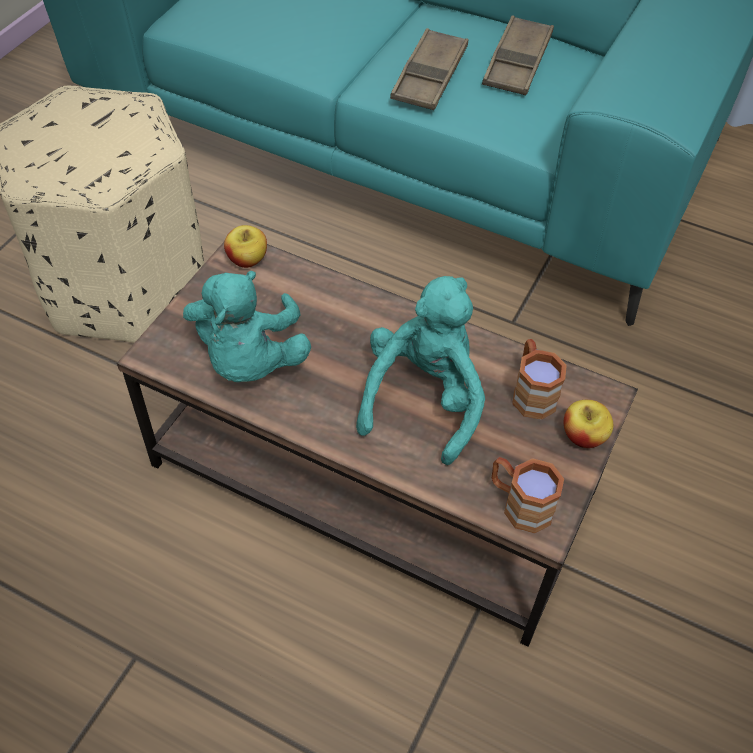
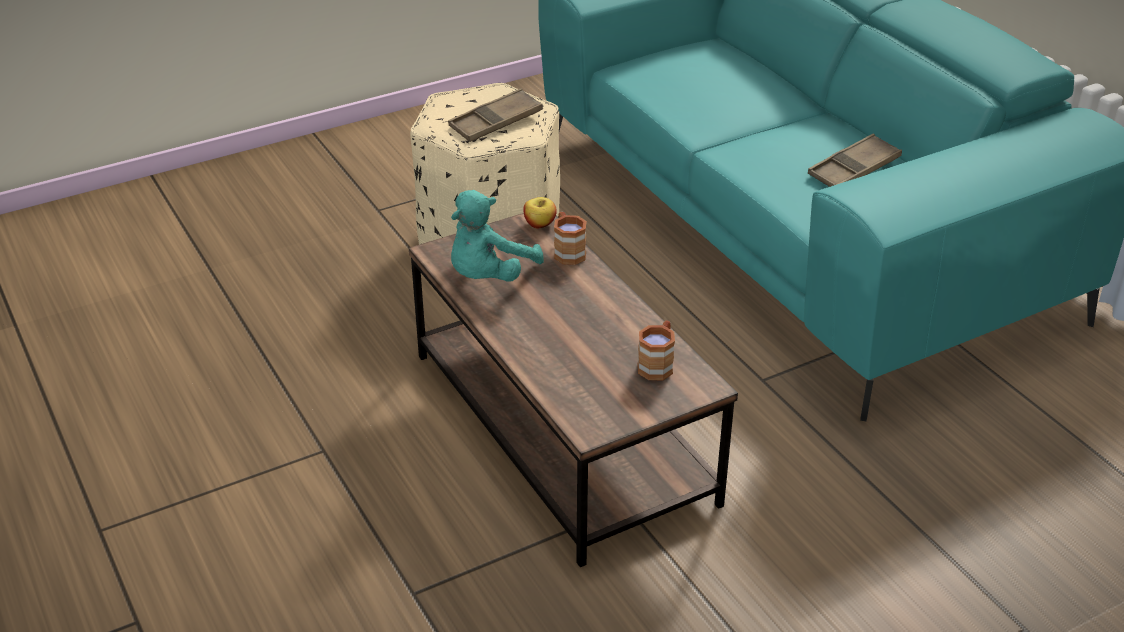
camera: 35 degrees right, 15 degrees down
turquoise plush toy [356,276,485,465] -> none
brown tray [390,28,469,110] -> brown tray moved to [448,88,543,142]
brown mug [492,457,564,533] -> brown mug moved to [554,212,587,265]
apple [564,400,613,448] -> none

